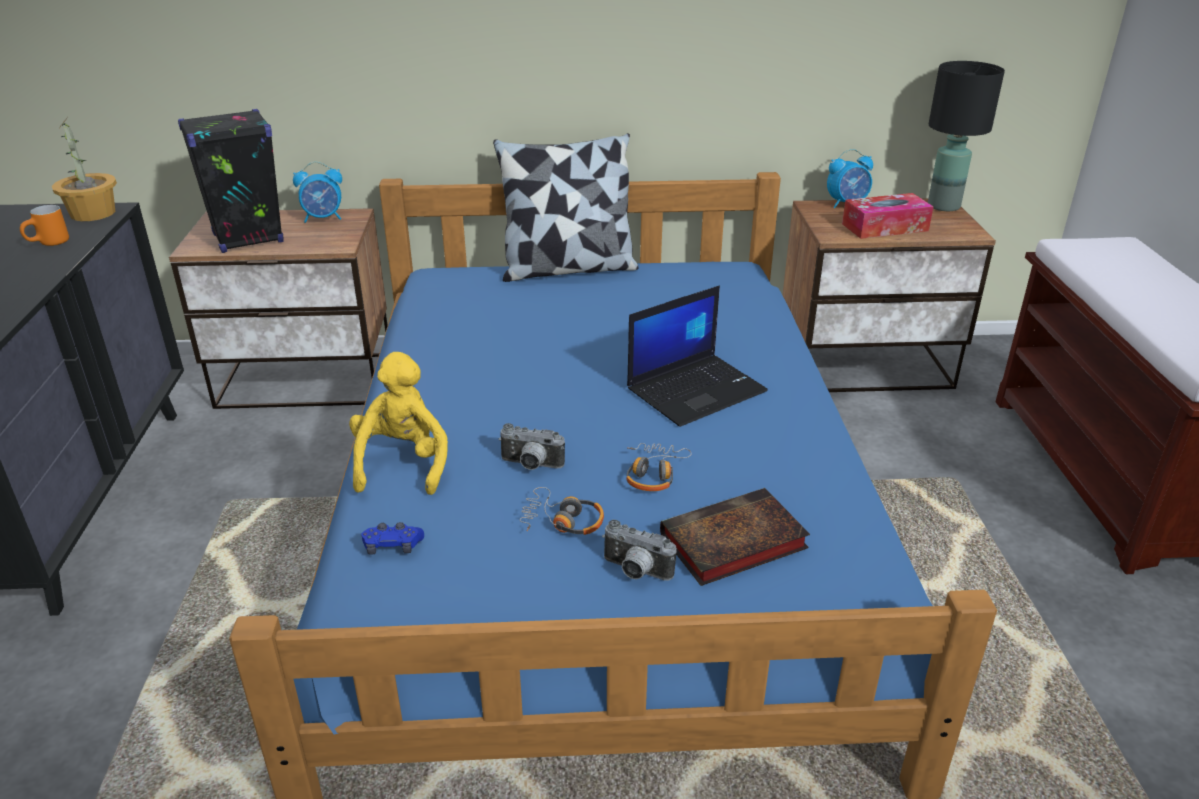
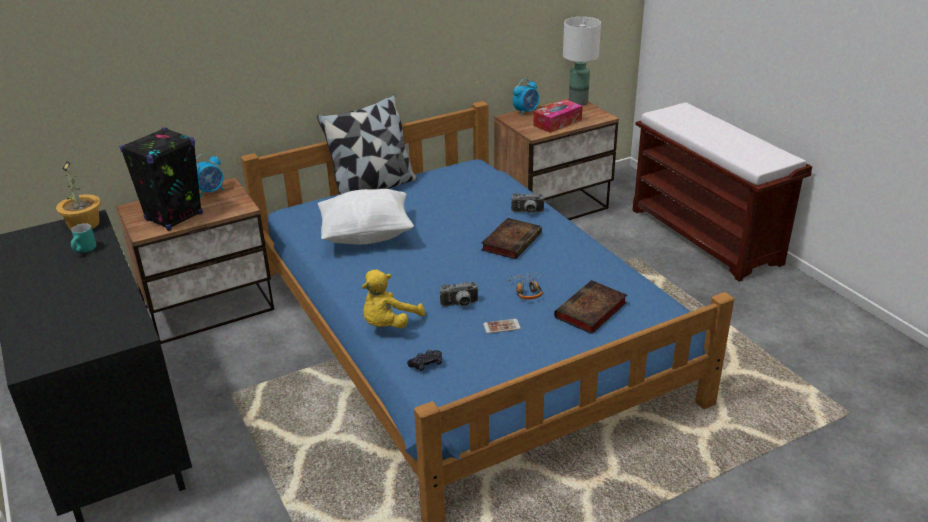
camera: 25 degrees left, 0 degrees up
orange mug [20,205,69,246] -> turquoise mug [71,223,96,252]
yellow plush toy [349,352,448,495] -> yellow plush toy turned 120 degrees counterclockwise [362,269,425,328]
blue game controller [361,522,424,555] -> black game controller [407,350,442,372]
headphones [520,487,604,535] -> phone [483,319,521,334]
camera [602,520,677,581] -> camera moved to [511,193,545,213]
laptop [627,285,768,427] -> book [481,218,542,259]
black table lamp [928,61,1005,211] -> white table lamp [563,17,601,106]
none -> white pillow [318,189,414,244]

